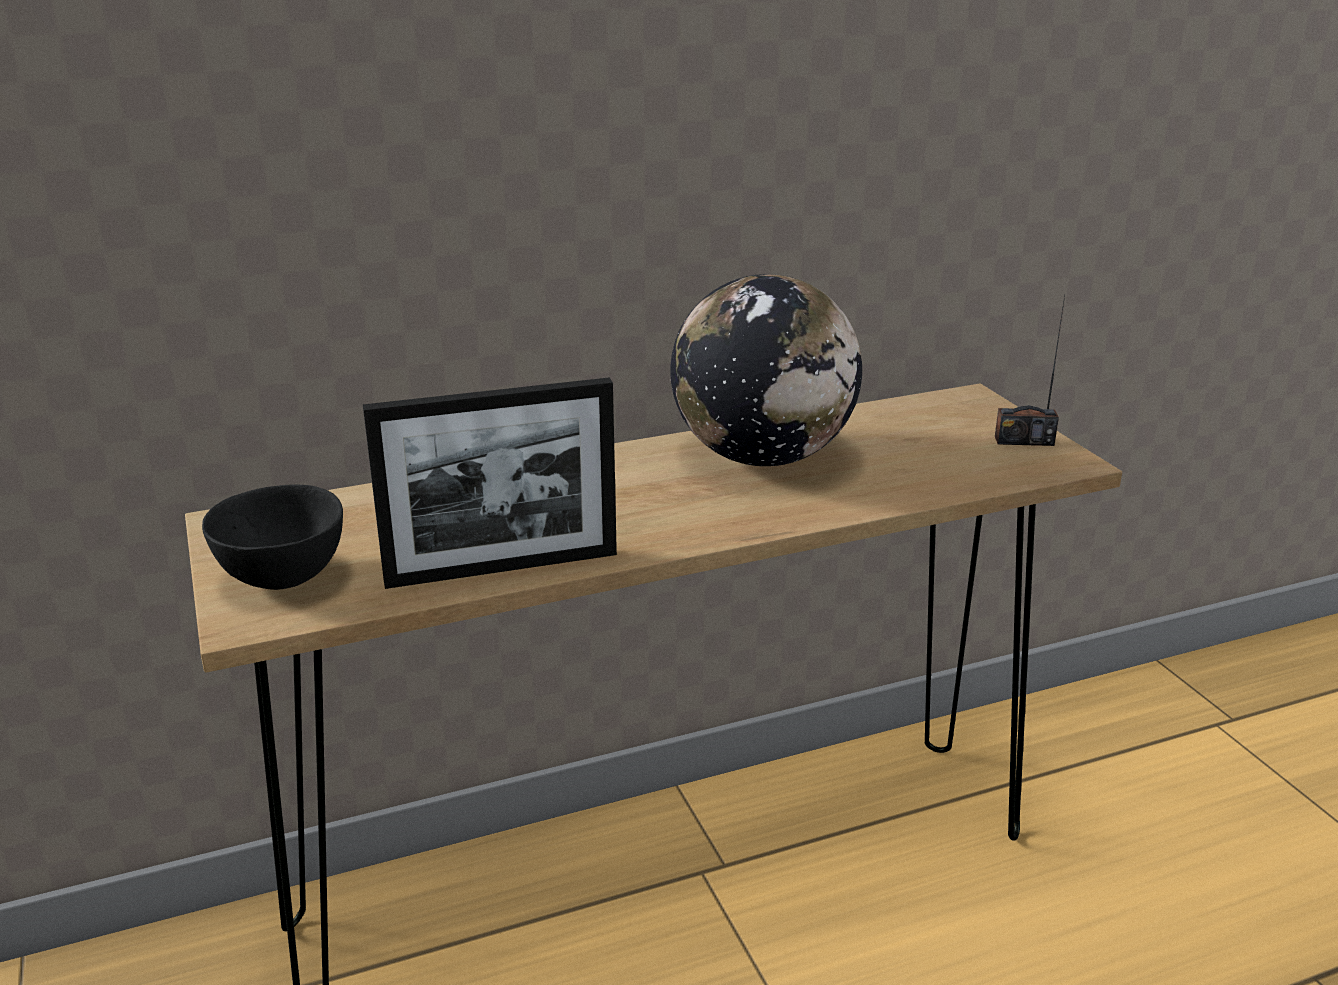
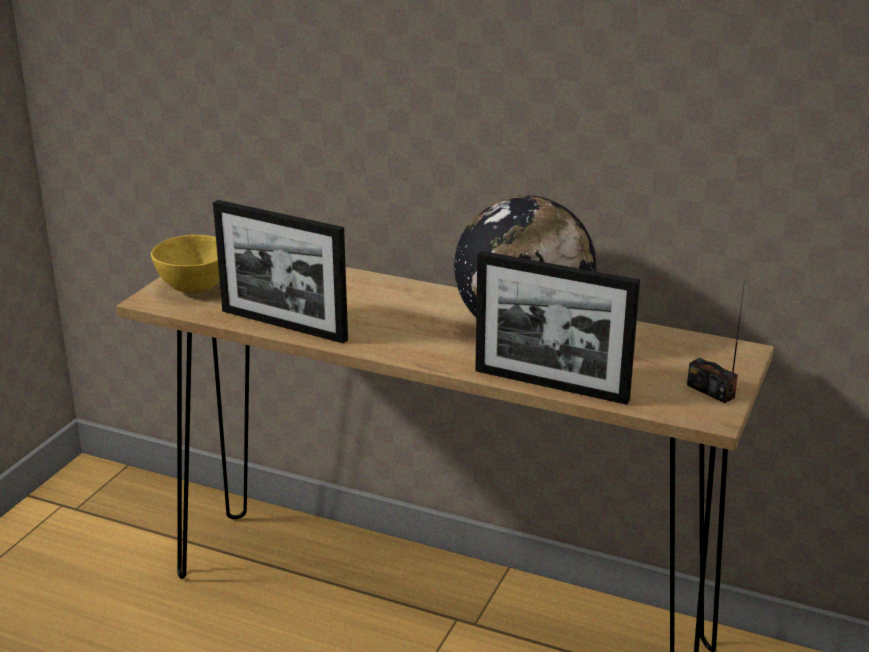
camera: 45 degrees right, 0 degrees up
black bowl [202,485,343,590] -> yellow bowl [151,235,220,293]
none -> picture frame [475,251,640,405]

